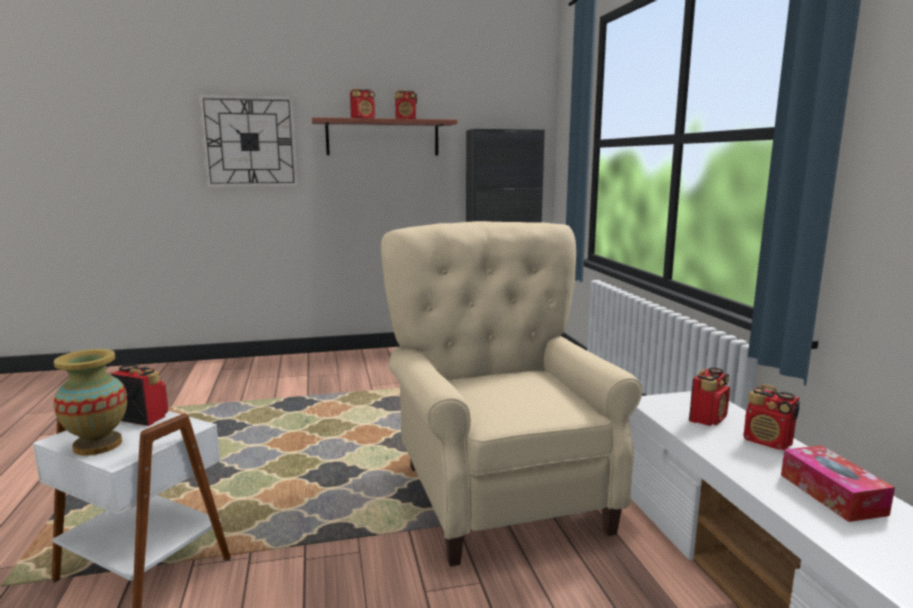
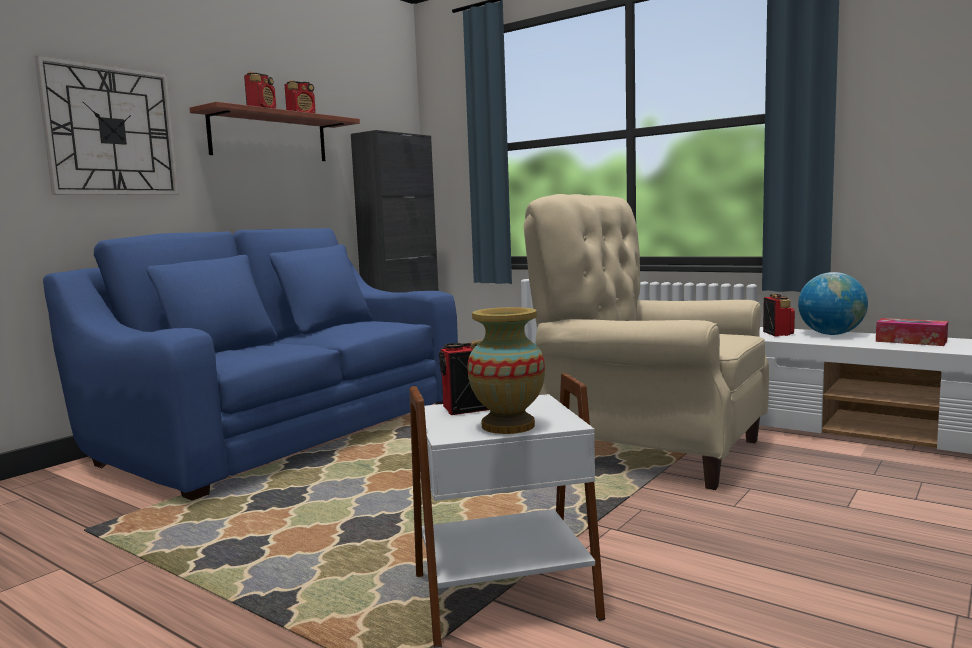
camera: 40 degrees left, 5 degrees down
radio [743,384,800,450] -> globe [798,272,868,335]
none -> blue sofa [43,228,458,500]

